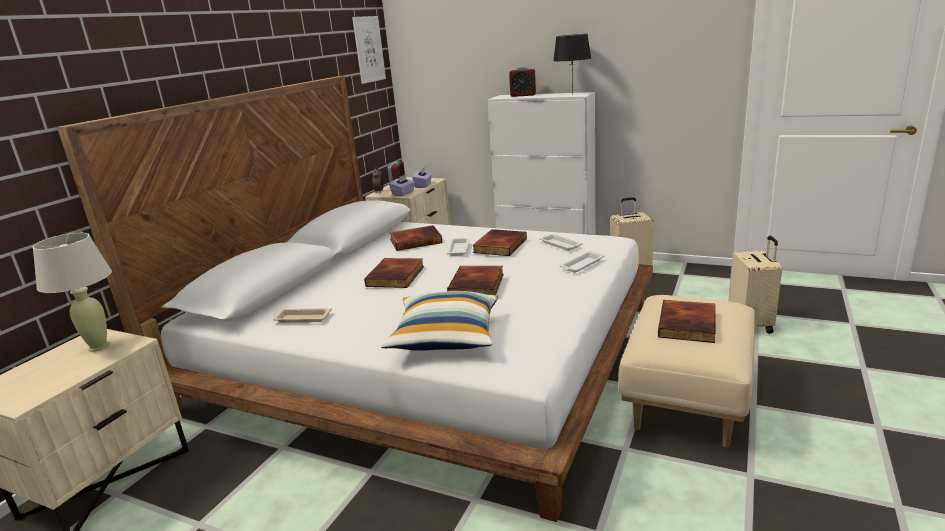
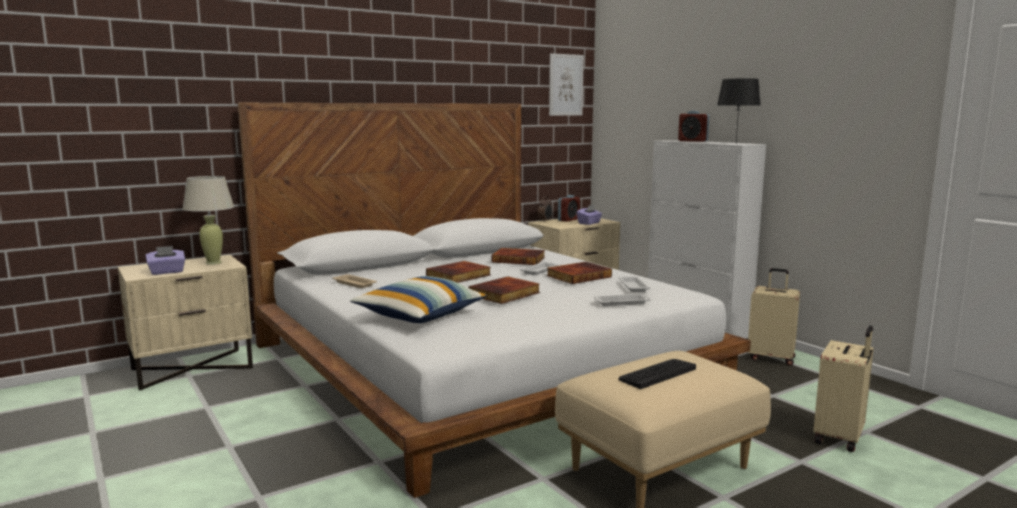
camera: 30 degrees right, 10 degrees down
purple tissue box [389,174,415,196] -> purple tissue box moved to [146,246,185,275]
book [658,300,715,343] -> keyboard [619,359,696,389]

